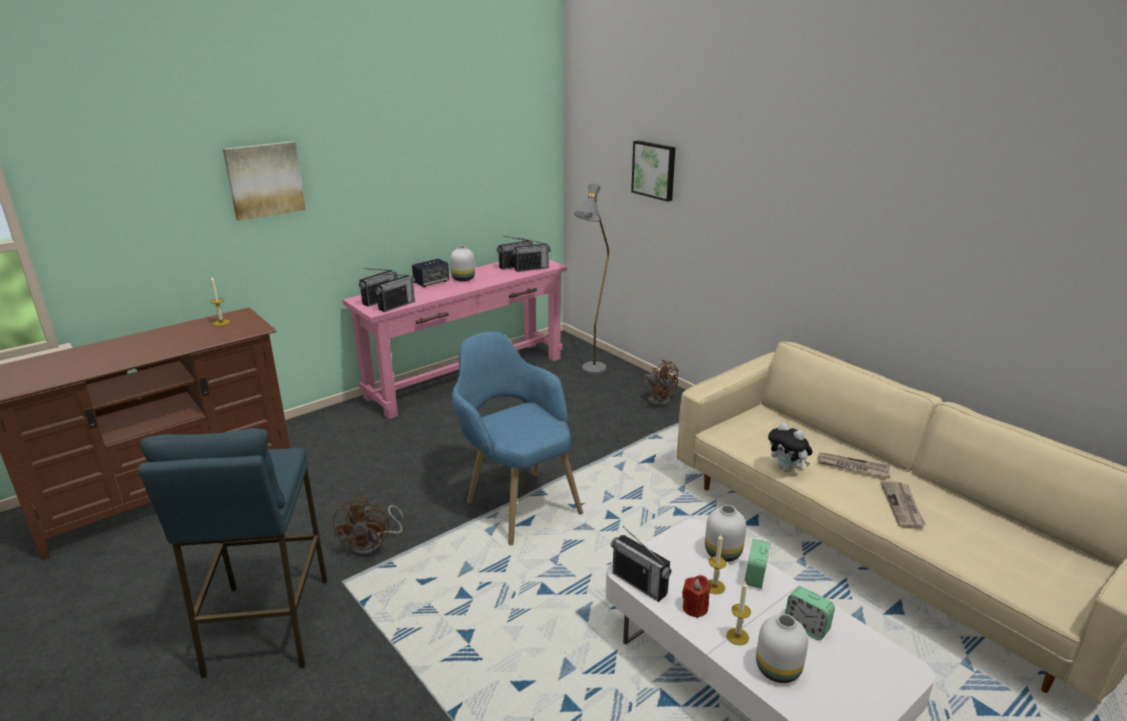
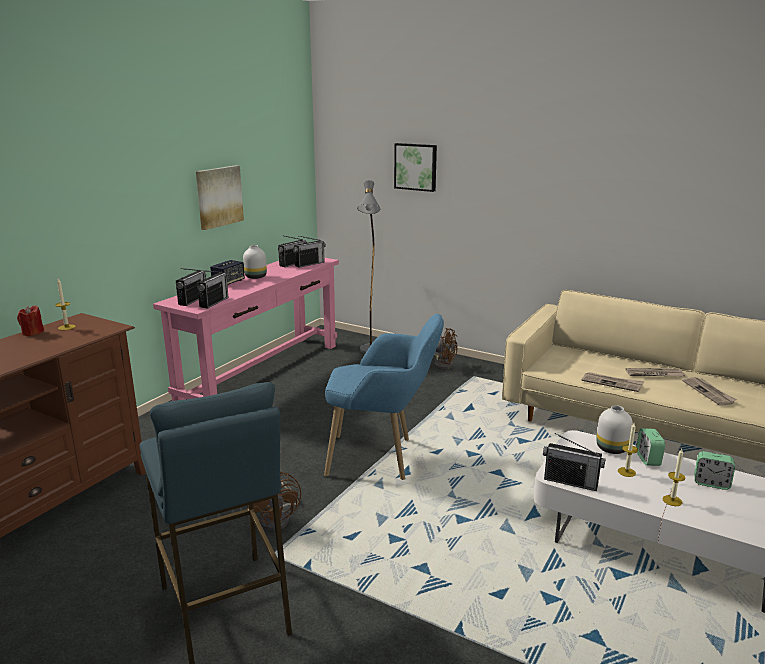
camera: 20 degrees left, 5 degrees down
picture [223,141,306,221] -> picture moved to [196,165,244,230]
blue armchair [452,331,583,545] -> blue armchair turned 150 degrees clockwise [324,314,444,480]
red candle [682,575,710,618] -> red candle moved to [17,306,44,336]
white vase [756,614,808,683] -> none
plush toy [768,423,813,472] -> newspaper [581,372,645,392]

